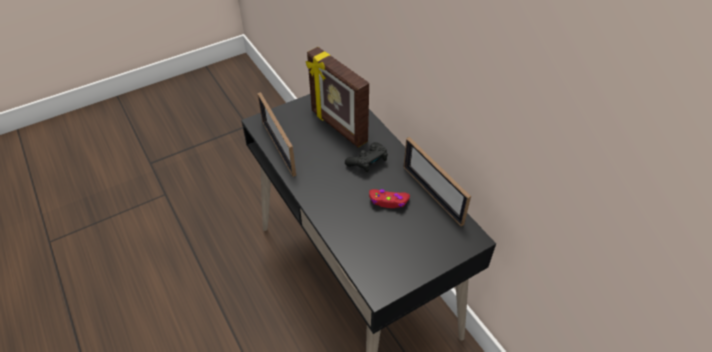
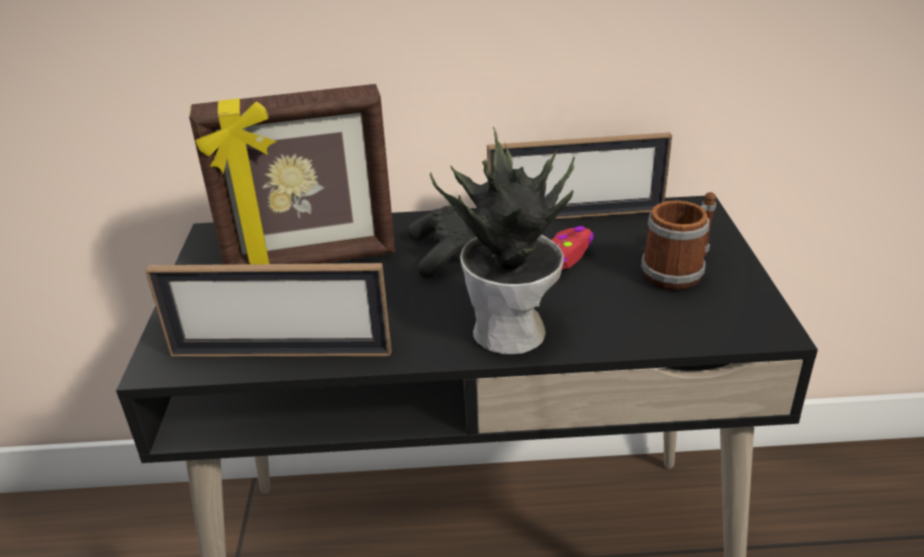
camera: 60 degrees left, 15 degrees down
none -> potted plant [430,126,575,354]
none -> mug [641,192,716,291]

